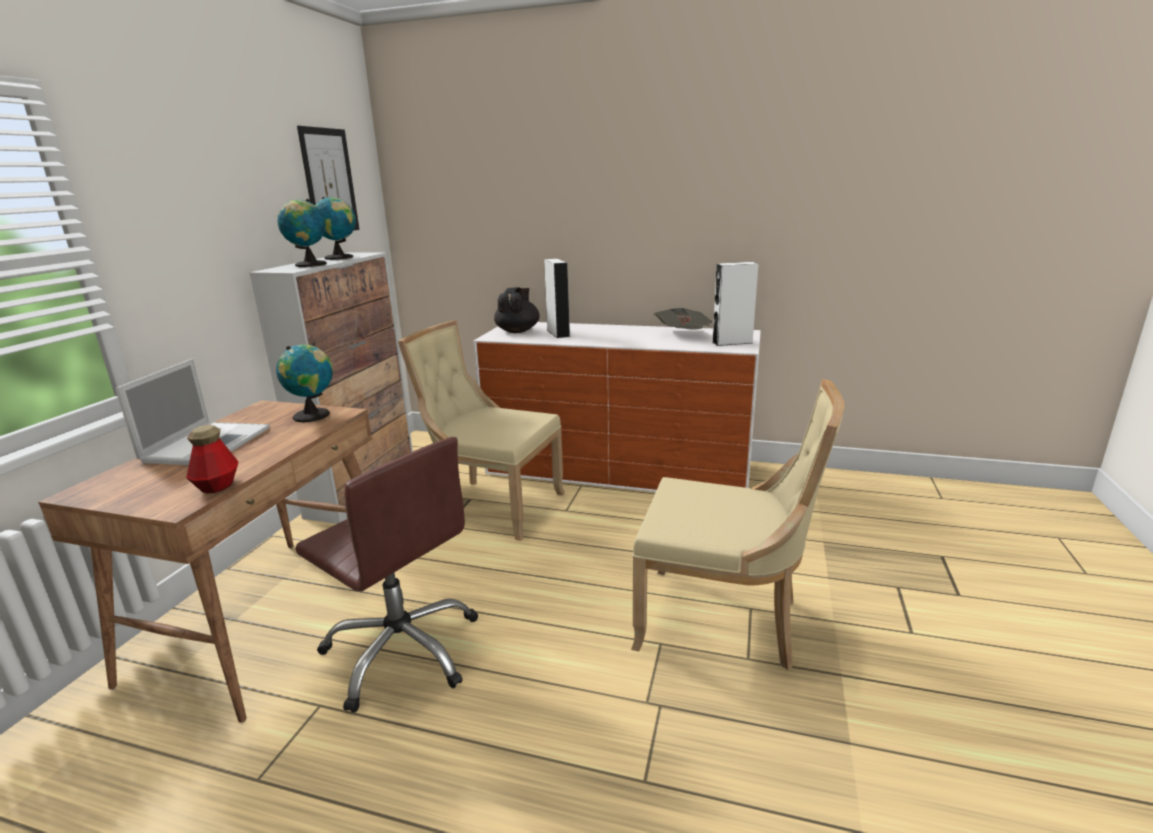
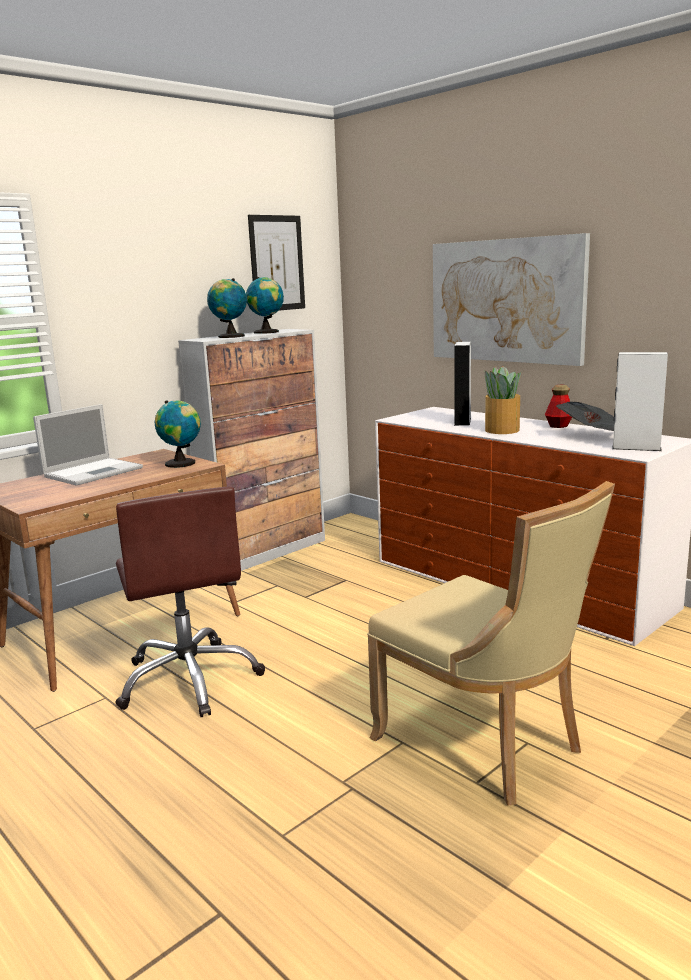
camera: 30 degrees right, 5 degrees down
bottle [186,425,239,493] -> bottle moved to [545,385,572,428]
beige chair [398,320,565,541] -> none
black teapot [494,287,540,333] -> none
none -> picture [433,233,590,366]
none -> potted plant [485,366,522,434]

